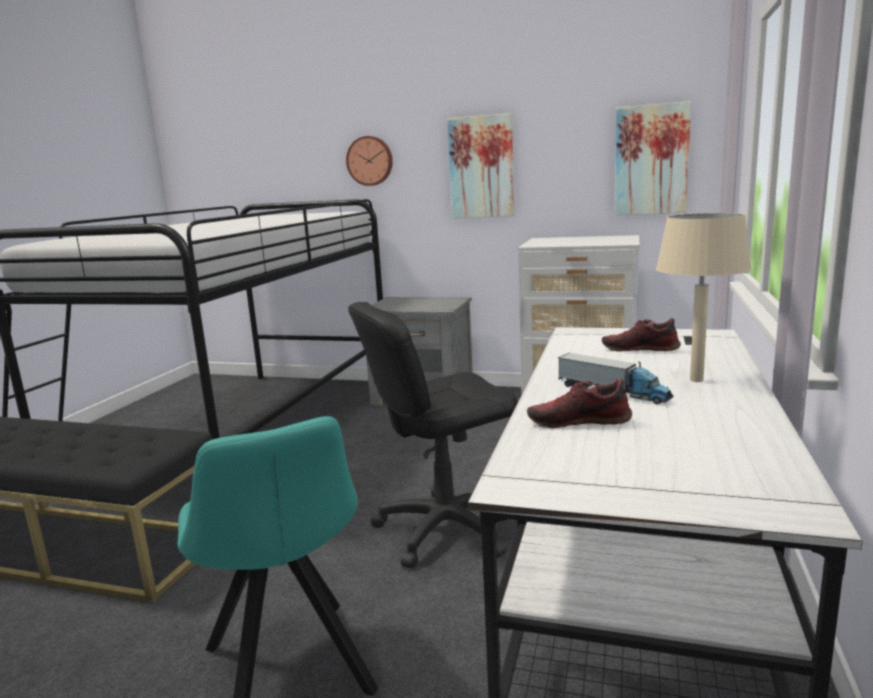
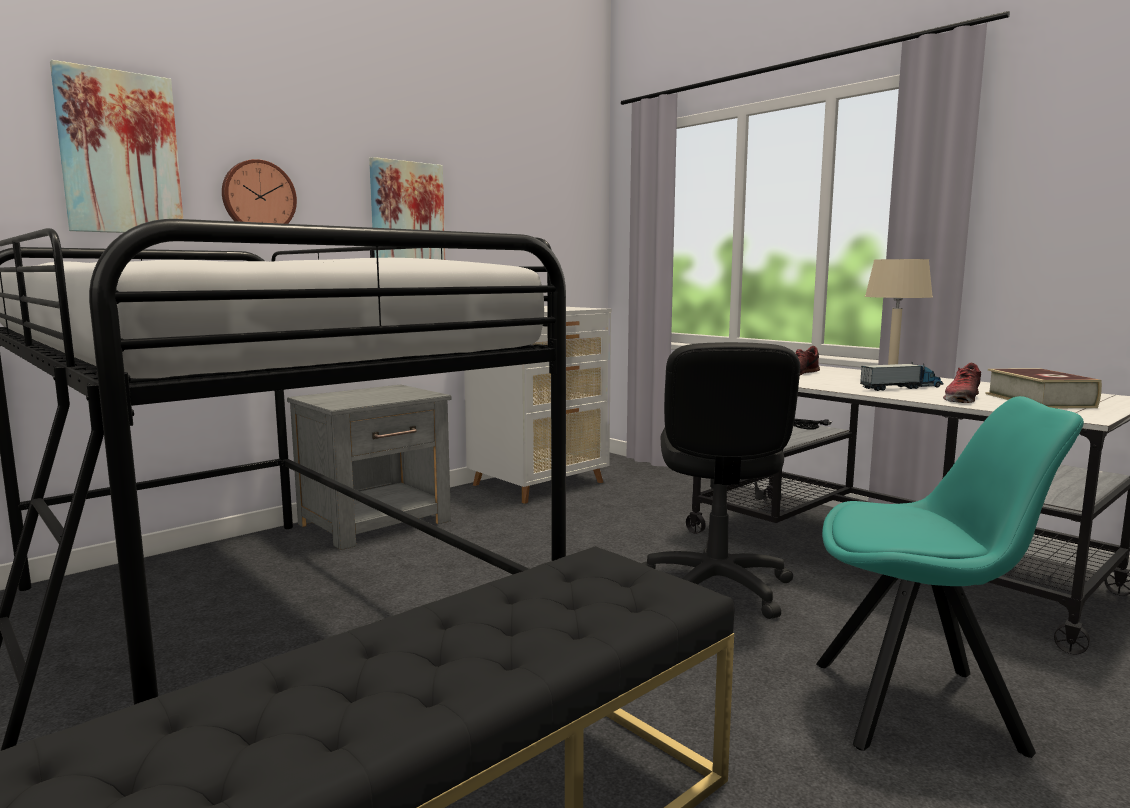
camera: 60 degrees left, 5 degrees down
picture [614,101,691,215] -> picture moved to [50,60,183,233]
none -> book [985,368,1102,408]

